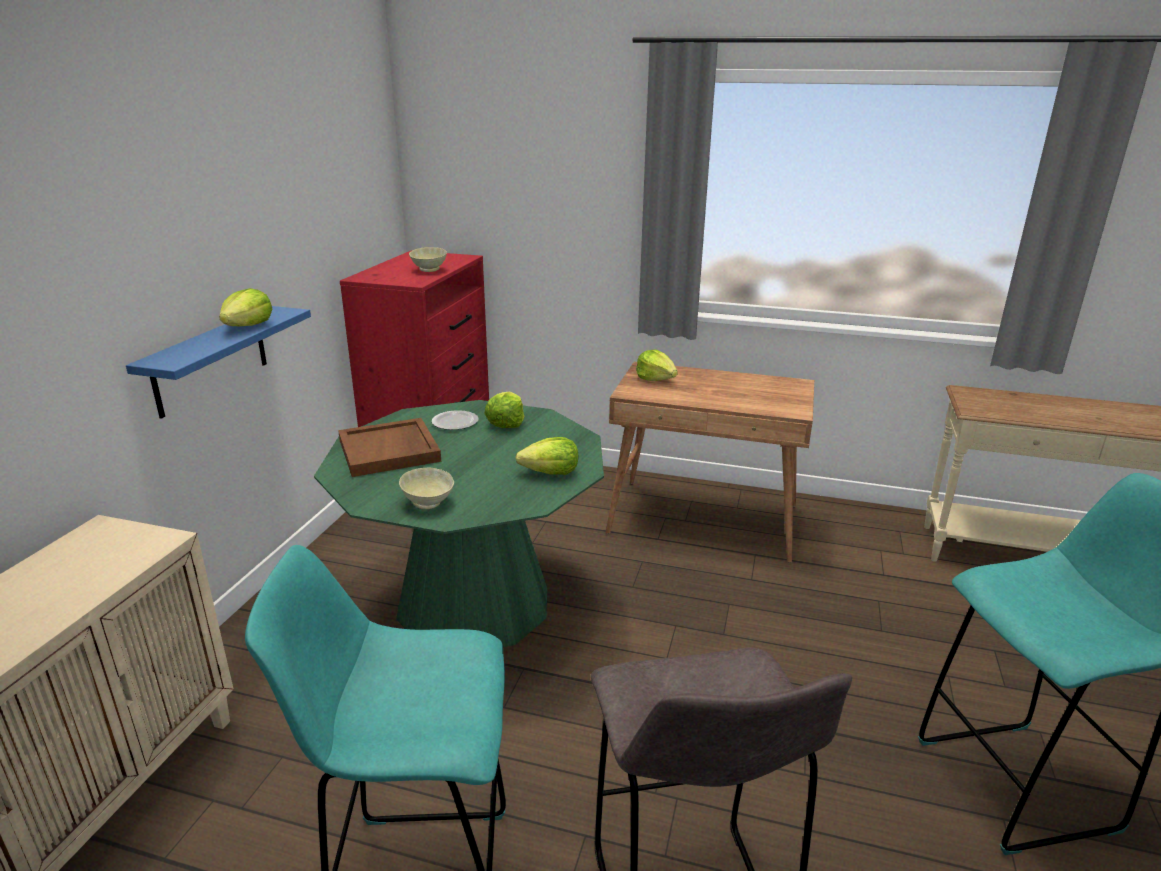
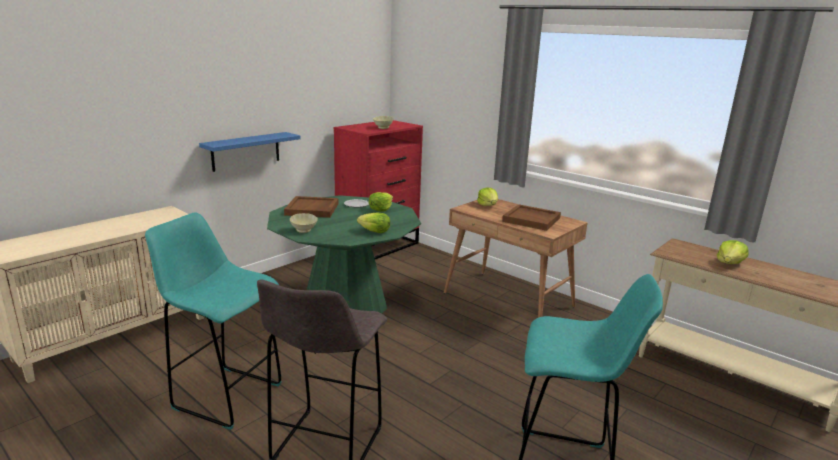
camera: 25 degrees right, 5 degrees down
lettuce [219,288,272,326] -> lettuce moved to [717,240,749,264]
none -> brown tray [502,204,561,231]

